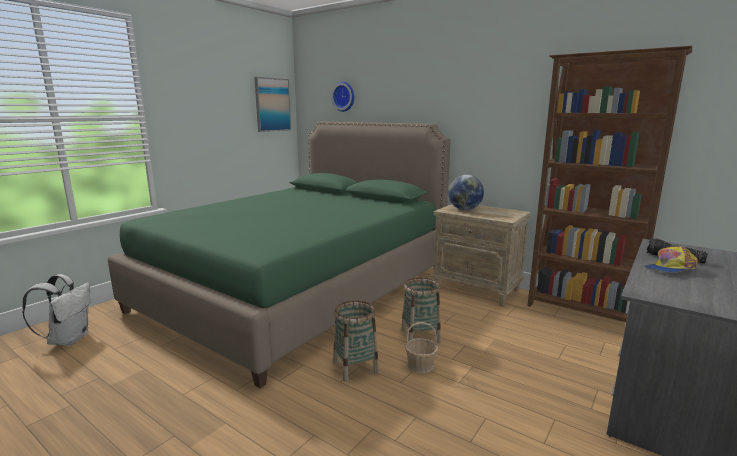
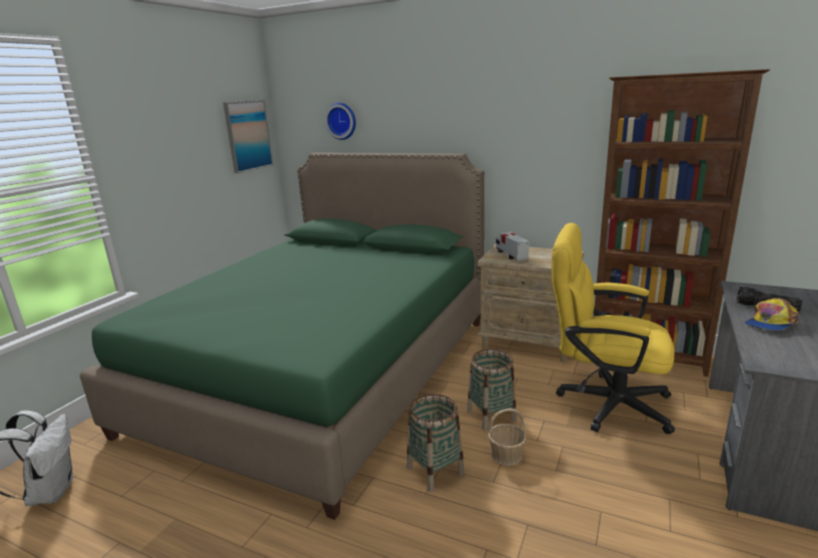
camera: 10 degrees left, 5 degrees up
globe [448,175,484,210] -> toy truck [496,232,529,261]
none -> yellow office chair [551,223,675,434]

